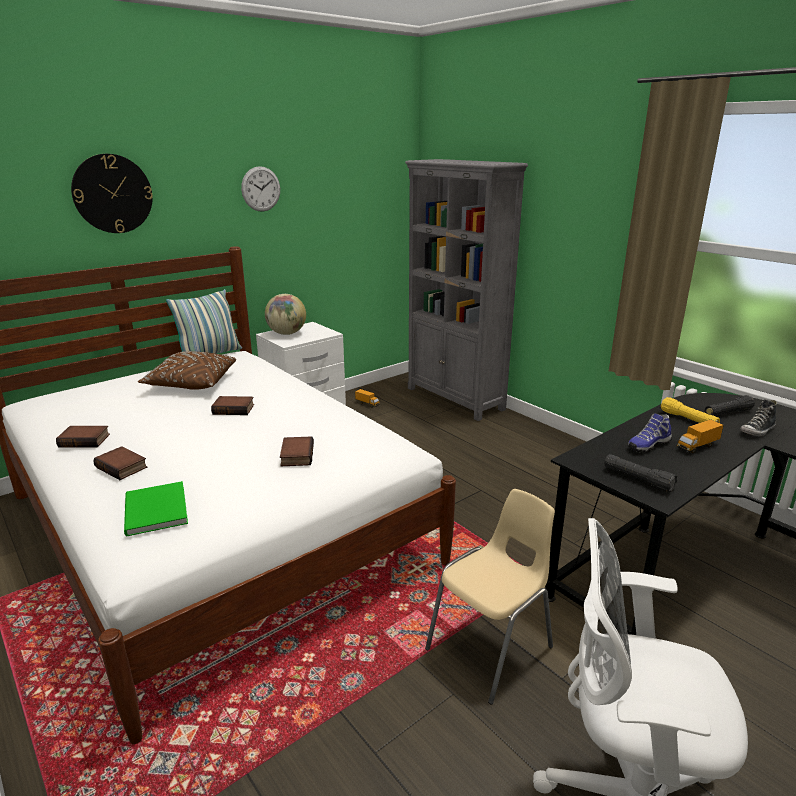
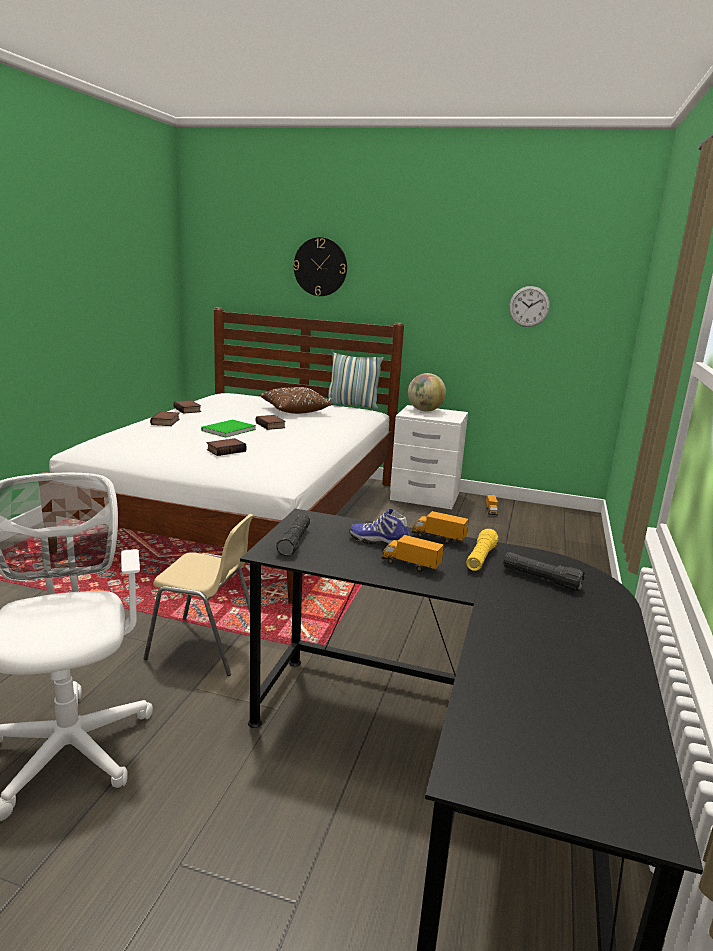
camera: 55 degrees right, 5 degrees down
green book [124,481,188,536] -> green book moved to [201,420,256,438]
wall clock [241,166,280,212] -> wall clock moved to [509,286,550,327]
grey bookcase [405,159,528,421] -> none
shoe [740,399,777,436] -> none
none -> toy truck [412,511,469,544]

